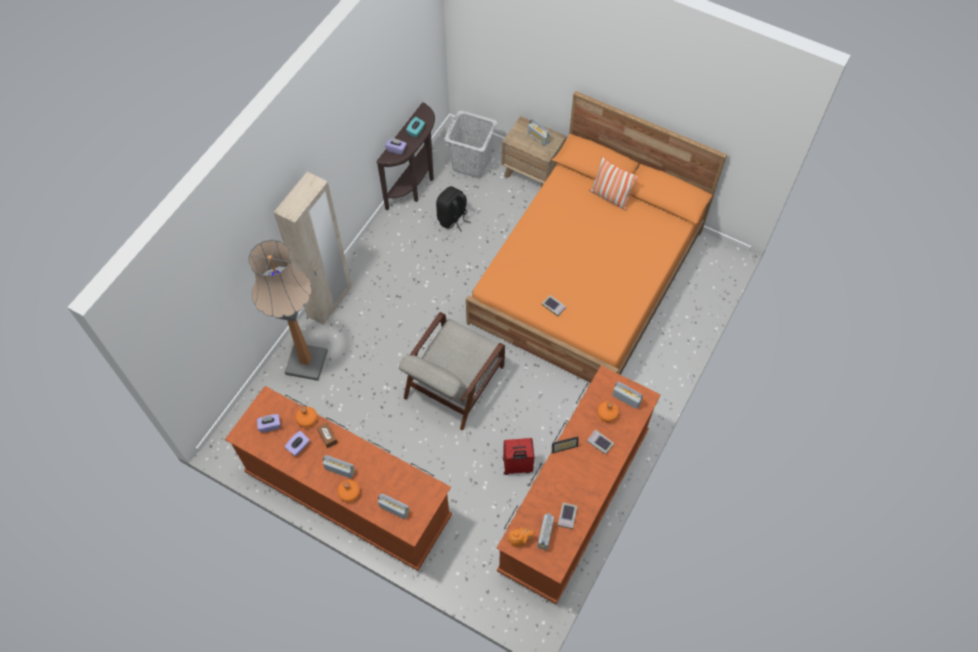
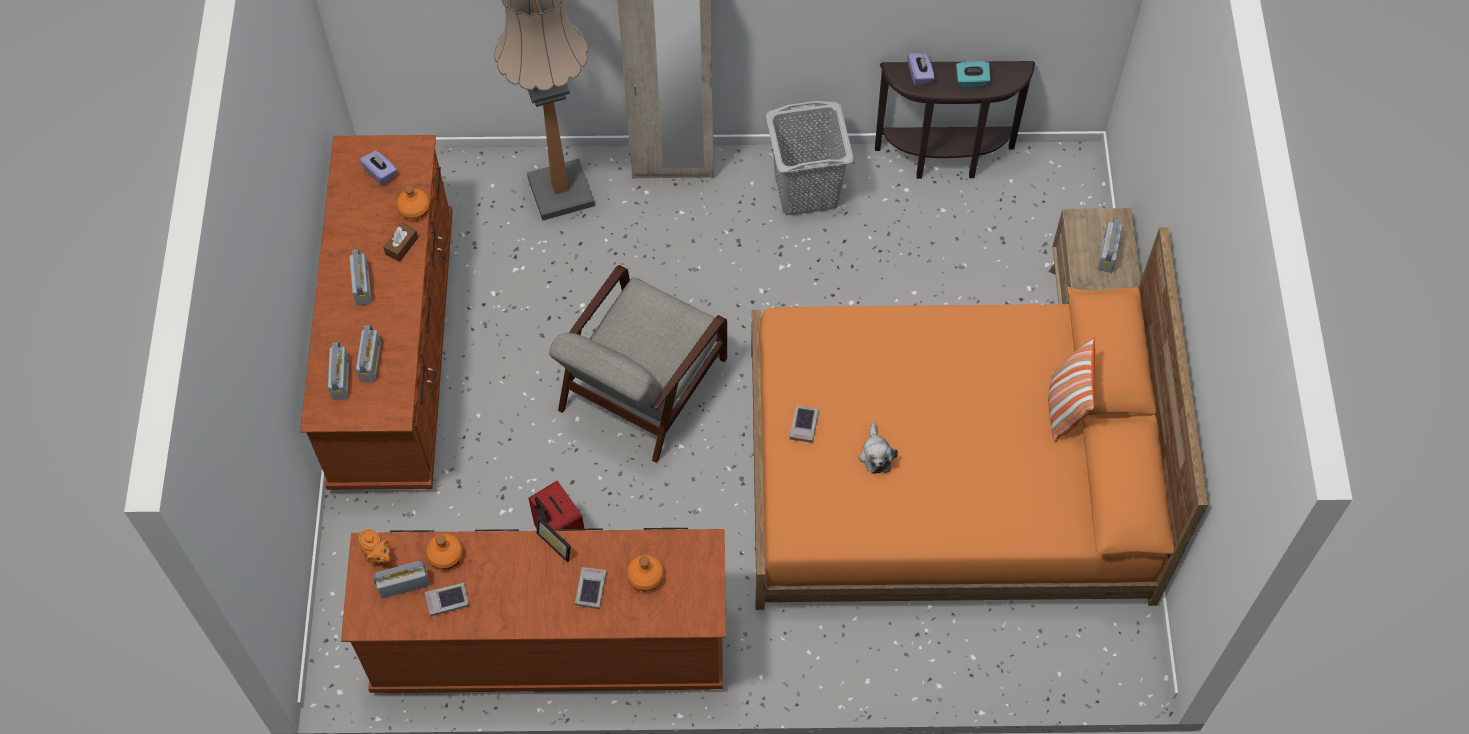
camera: 60 degrees right, 0 degrees up
purple tissue box [284,431,310,456] -> none
orange bottle [338,480,360,502] -> orange bottle moved to [426,534,463,570]
grey armchair [399,312,505,431] -> grey armchair turned 60 degrees counterclockwise [549,265,727,463]
black backpack [436,186,471,232] -> none
grey laundry basket [444,110,498,178] -> grey laundry basket moved to [766,101,854,215]
radio [612,382,643,409] -> radio moved to [356,325,381,382]
none -> plush toy [859,423,898,474]

